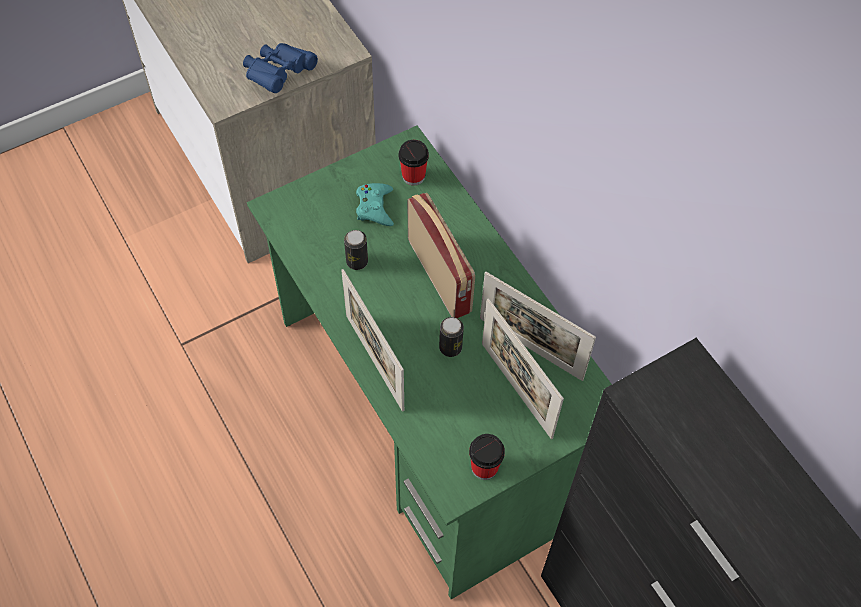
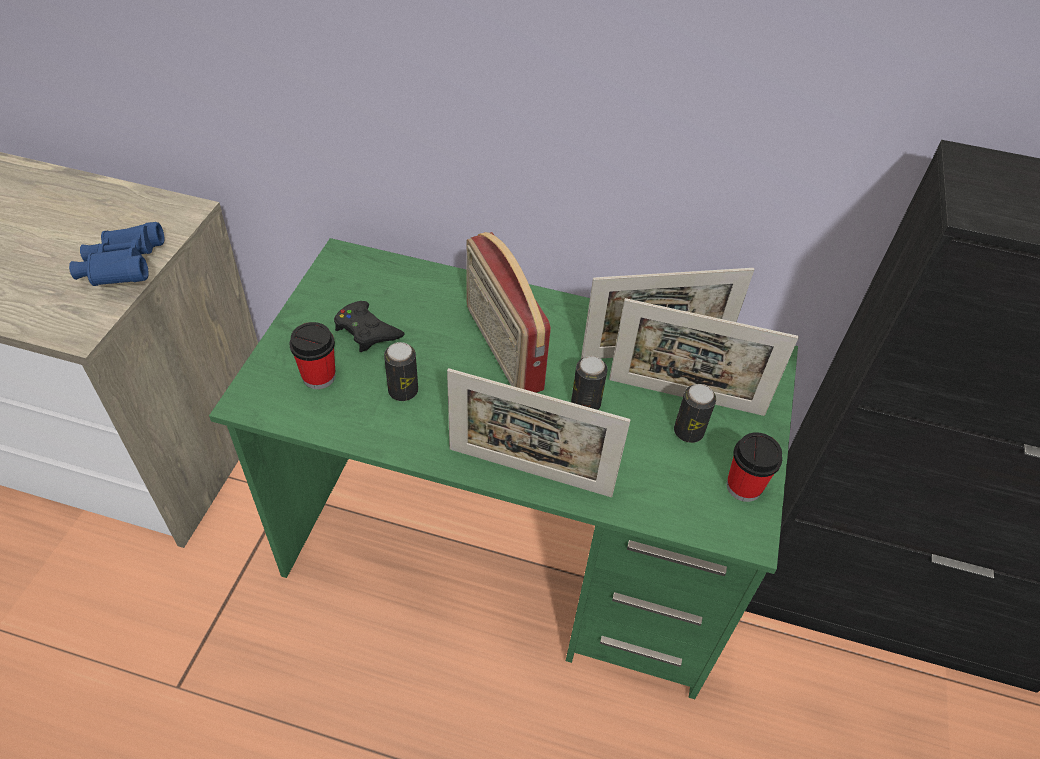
camera: 45 degrees left, 10 degrees down
turquoise game controller [356,183,394,226] -> black game controller [334,301,405,352]
cup [398,140,429,186] -> cup moved to [289,322,336,389]
radio [408,193,475,318] -> radio turned 135 degrees counterclockwise [466,232,551,393]
none -> can [674,384,716,443]

